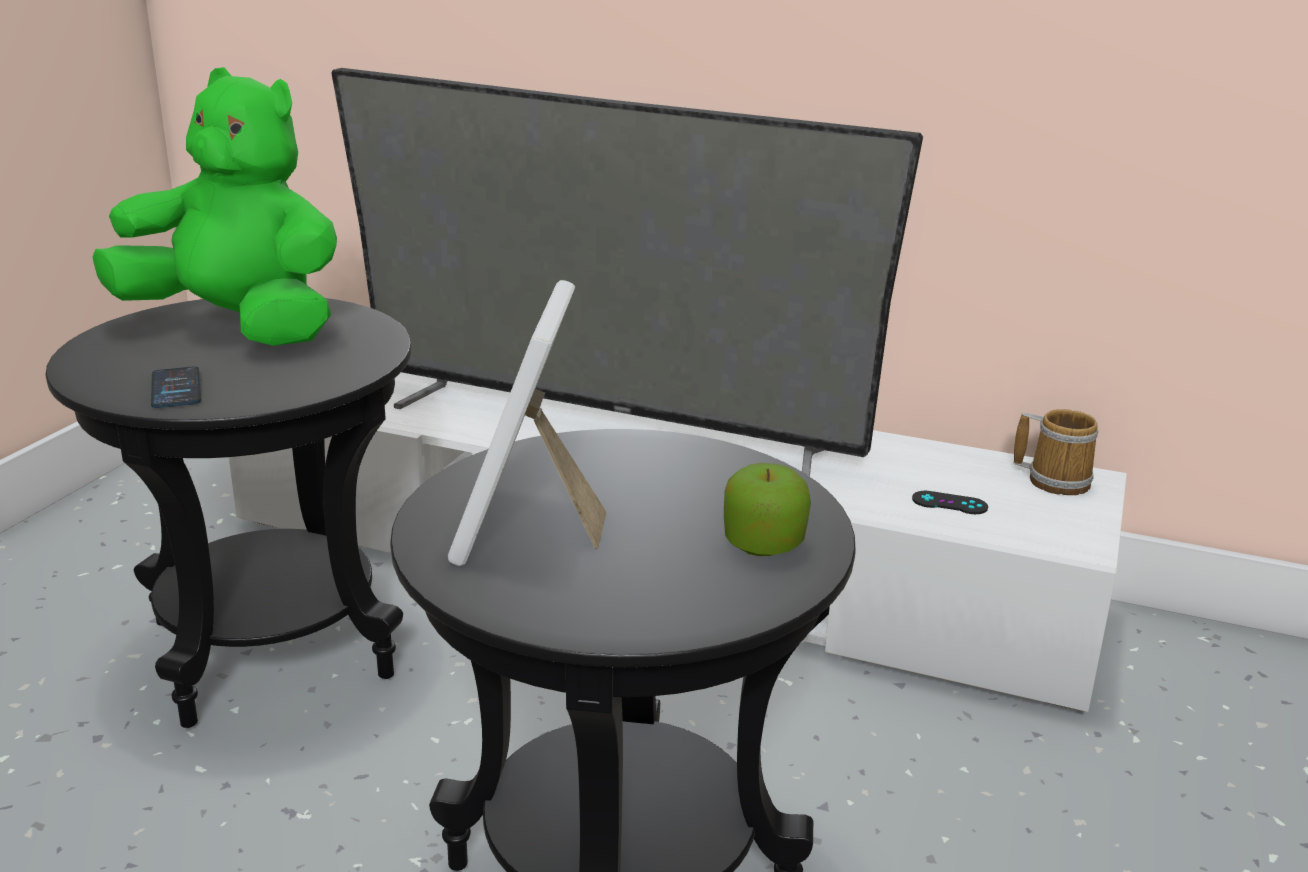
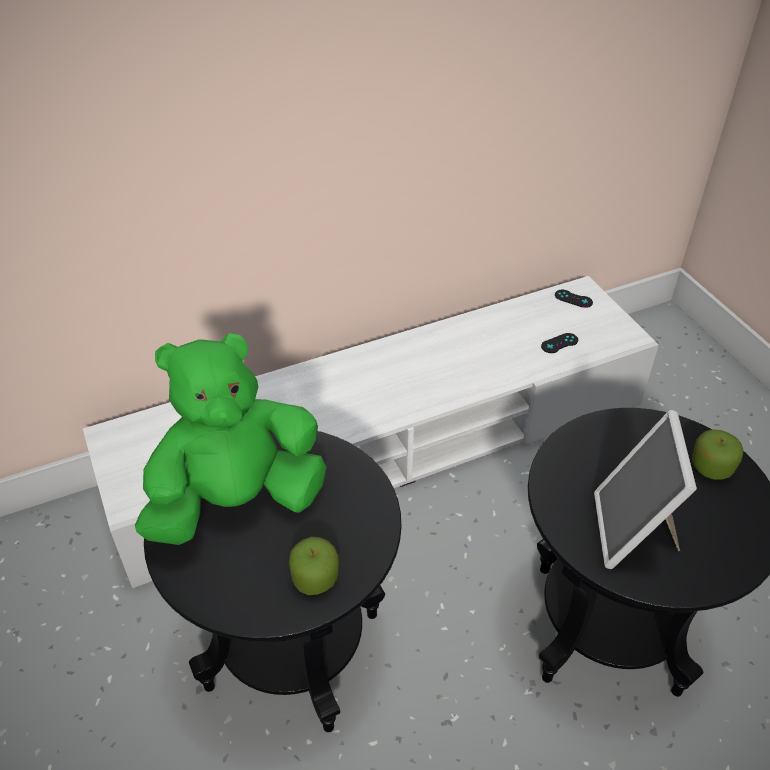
camera: 45 degrees left, 20 degrees up
phone [151,367,201,408] -> apple [289,537,339,595]
television [331,68,923,477] -> none
picture frame [448,280,606,566] -> picture frame turned 45 degrees clockwise [594,410,697,569]
mug [1013,409,1098,495] -> black game controller [555,289,593,308]

